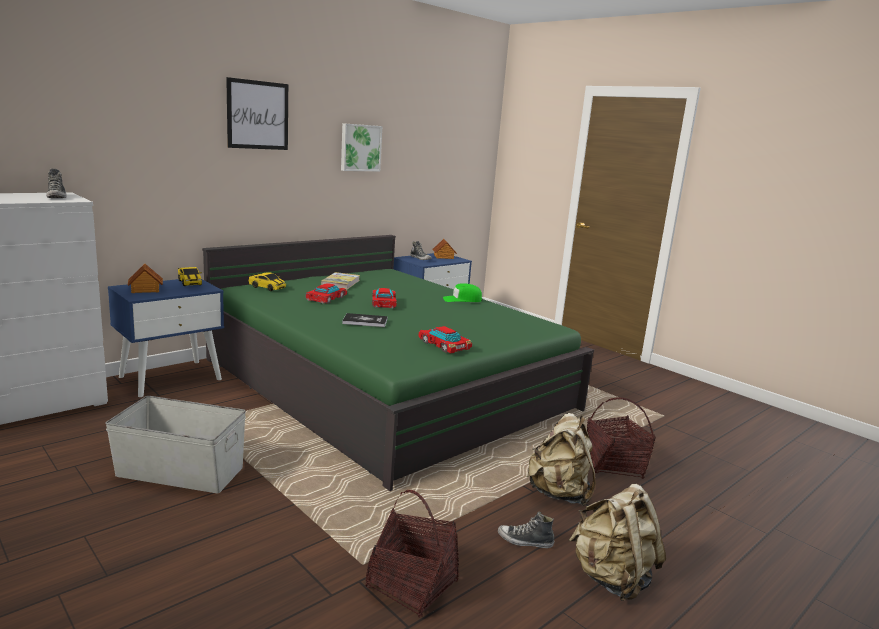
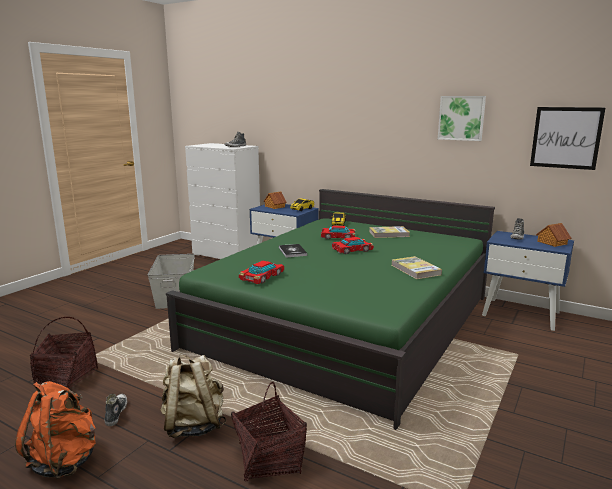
camera: 75 degrees right, 0 degrees up
picture [226,77,288,150] -> picture moved to [530,107,605,170]
green cap [443,283,482,302] -> book [391,256,442,279]
beige backpack [569,484,666,601] -> orange backpack [15,381,96,479]

